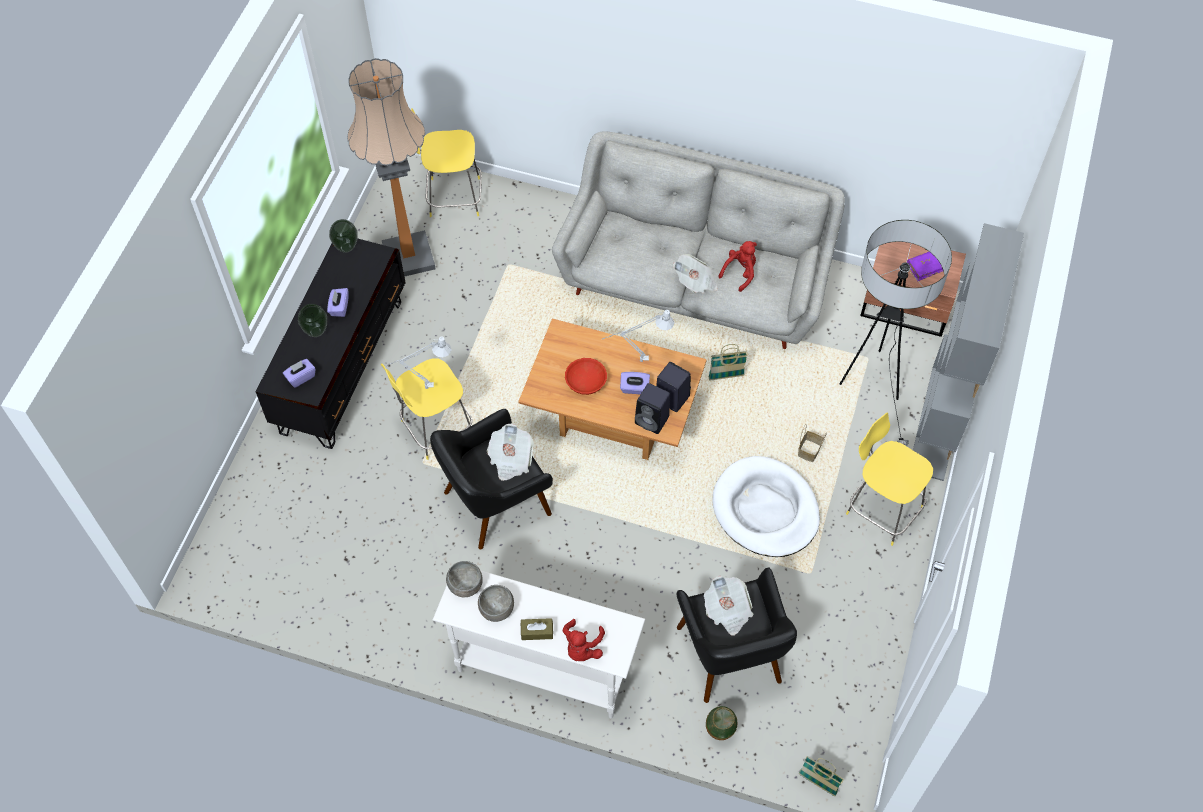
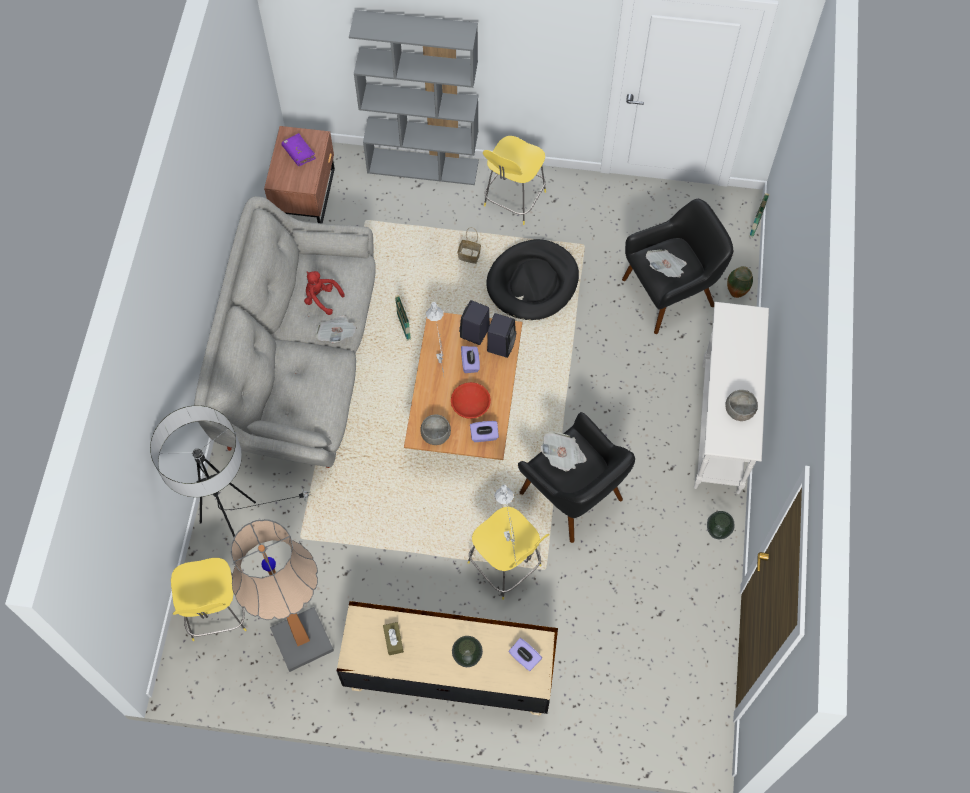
camera: 100 degrees left, 5 degrees up
black tv stand [256,238,406,449] -> beige tv stand [337,601,558,715]
purple tissue box [327,288,349,317] -> purple tissue box moved to [470,421,499,442]
vase [329,219,358,253] -> vase moved to [707,511,735,539]
grey bowl [446,561,483,597] -> grey bowl moved to [420,414,451,445]
brown tissue box [521,618,553,640] -> brown tissue box moved to [383,622,404,655]
red plush toy [562,619,605,661] -> none
white dog bed [712,456,820,557] -> black dog bed [486,239,579,320]
floor lamp [840,220,952,446] -> floor lamp moved to [150,405,312,537]

